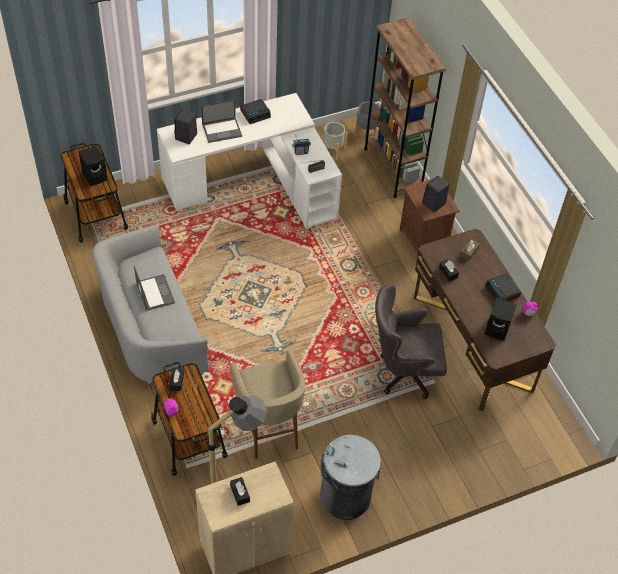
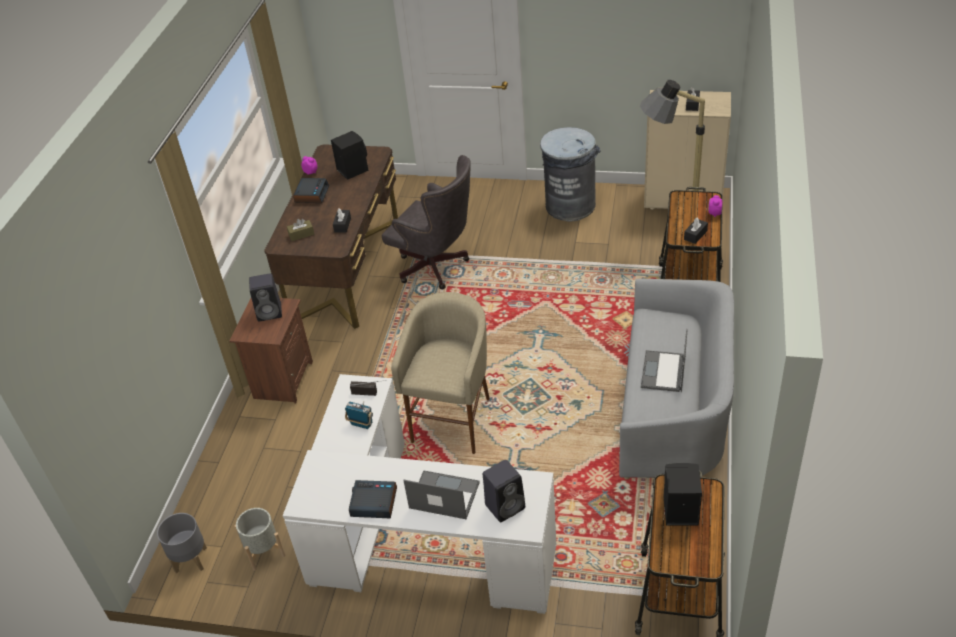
camera: 140 degrees left, 10 degrees down
beige stool [230,350,305,459] -> beige stool moved to [391,292,490,454]
brown bookcase [364,17,446,198] -> none

